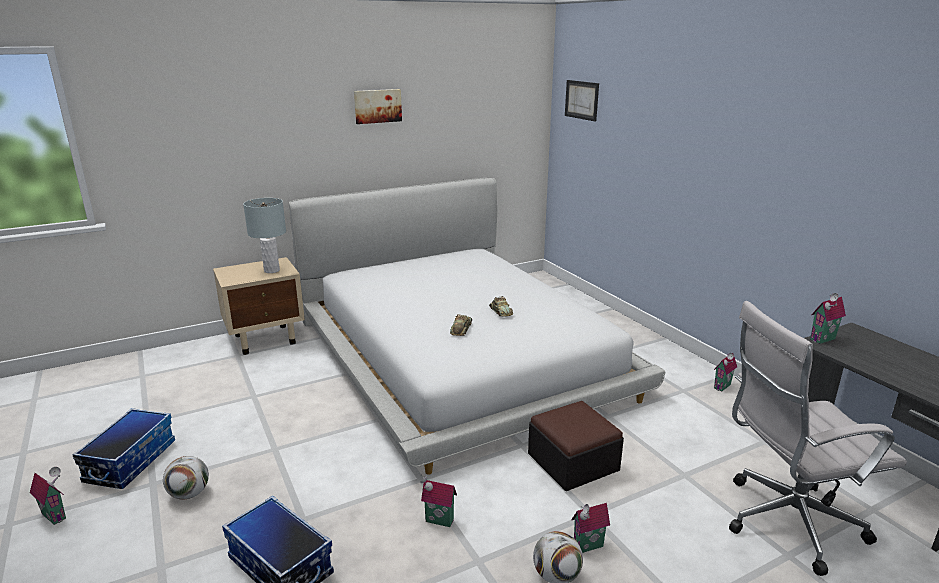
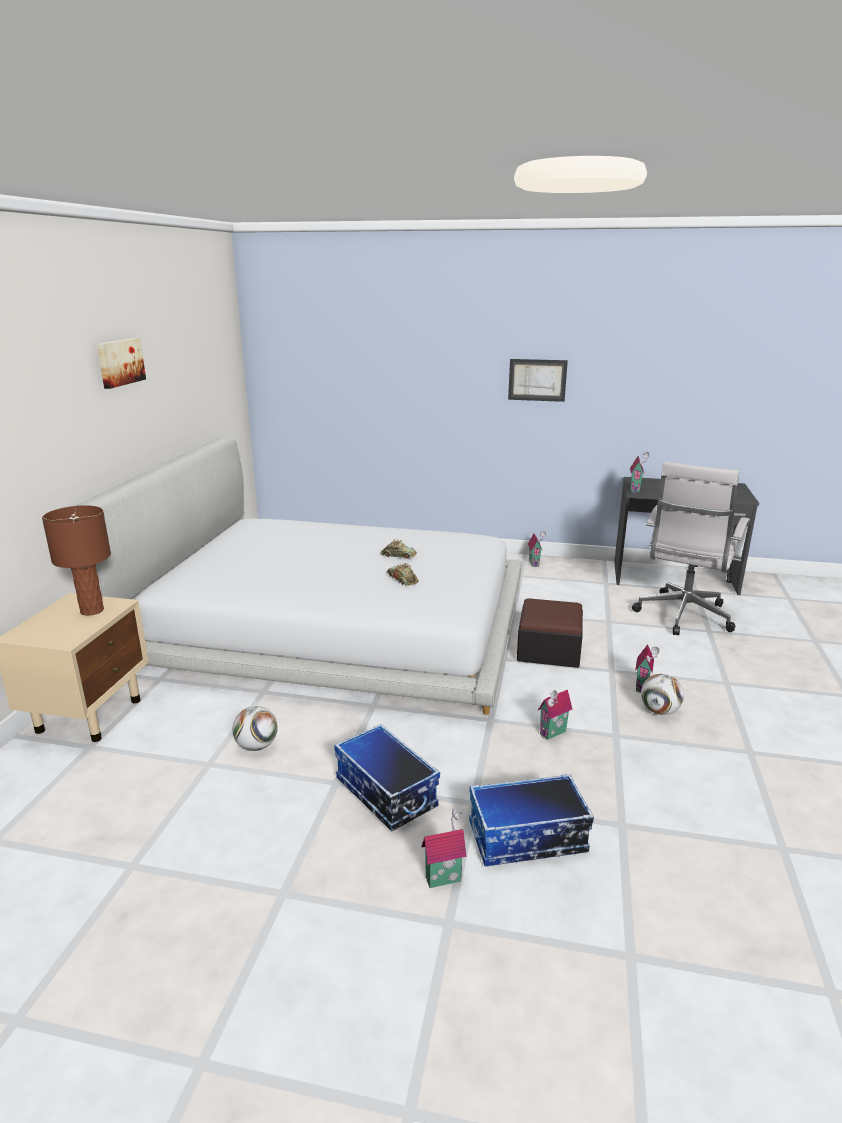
camera: 50 degrees left, 0 degrees up
toy house [30,467,66,525] -> toy house moved to [421,808,467,888]
storage box [72,408,175,489] -> storage box moved to [334,724,440,832]
football [163,456,209,499] -> football moved to [233,706,278,751]
grey table lamp [243,198,286,273] -> brown table lamp [42,505,111,616]
picture [565,80,599,121] -> picture moved to [508,359,568,402]

